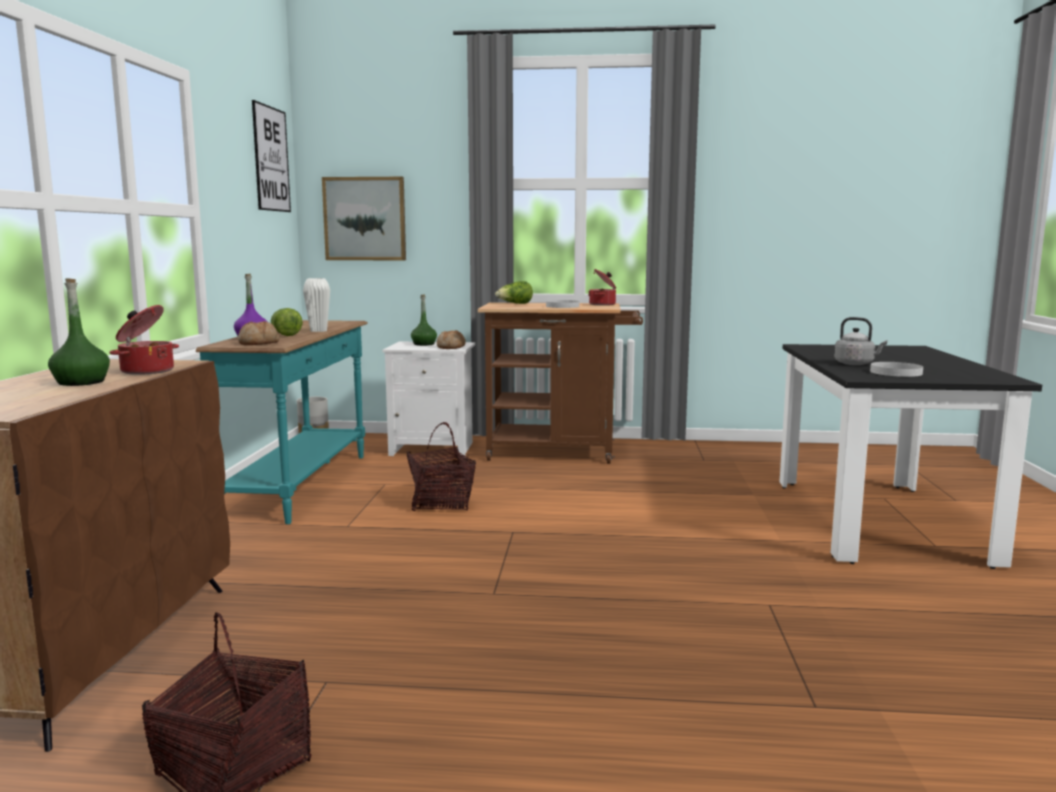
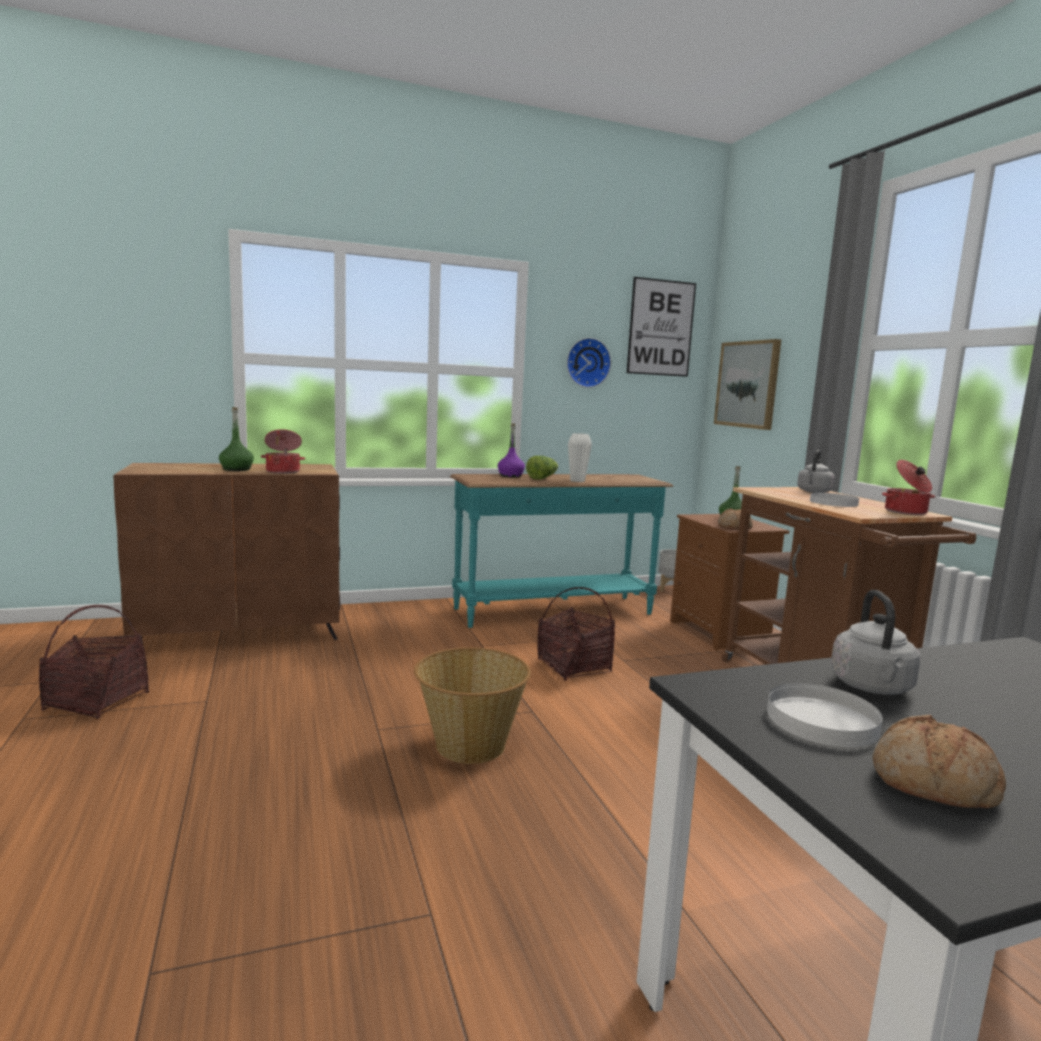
camera: 65 degrees right, 0 degrees up
bread [238,321,280,345] -> bread moved to [873,715,1006,808]
white nightstand [382,342,475,457] -> brown nightstand [670,514,789,651]
lettuce [495,281,533,304] -> grey kettle [797,450,835,493]
none -> basket [414,647,531,764]
none -> wall clock [567,338,611,388]

